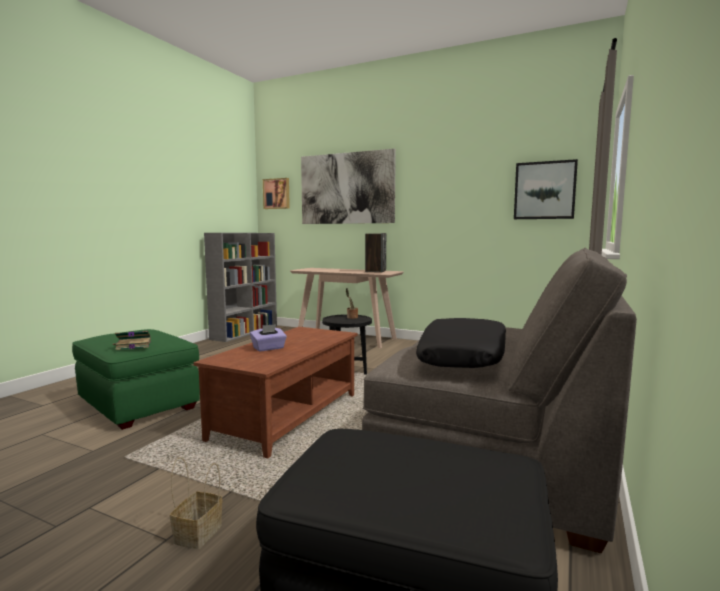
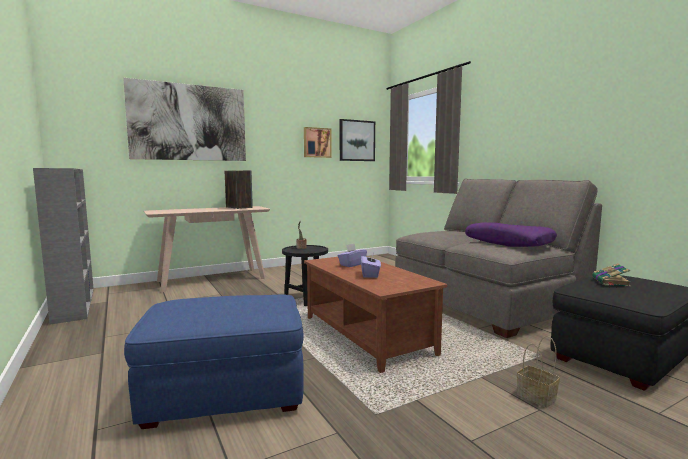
camera: 55 degrees left, 0 degrees up
green ottoman [72,329,200,430] -> blue ottoman [124,294,304,429]
book [113,331,151,350] -> book moved to [592,263,631,287]
picture [263,178,290,209] -> picture moved to [304,127,332,158]
black pillow [416,318,506,368] -> purple pillow [465,222,557,247]
none -> purple tissue box [337,243,367,267]

